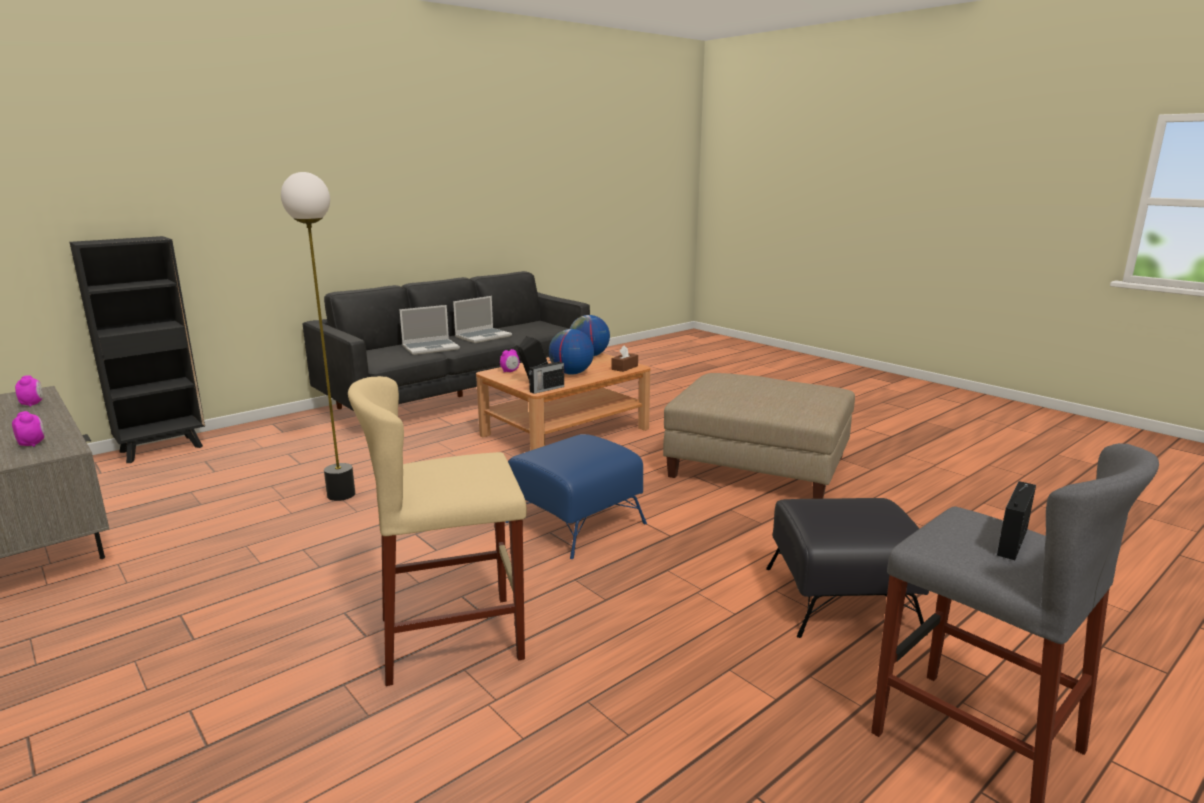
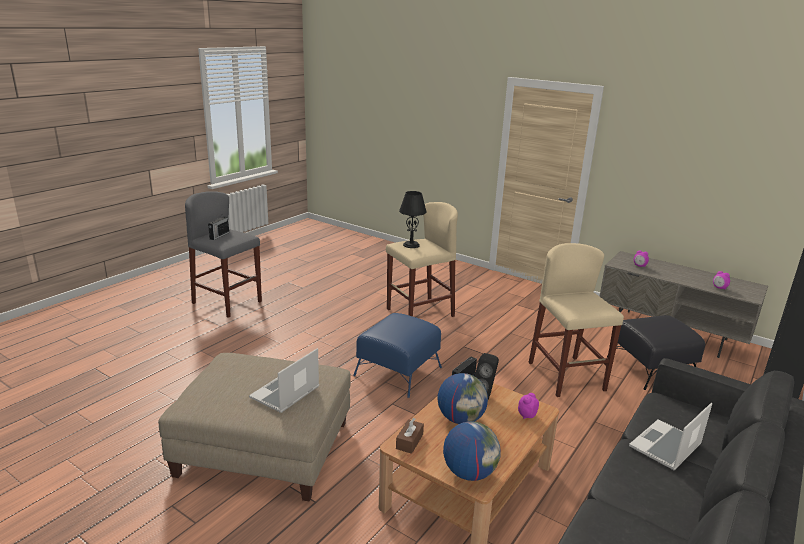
camera: 165 degrees right, 5 degrees up
floor lamp [281,172,355,501] -> beige stool [529,243,624,397]
laptop [453,296,512,343] -> laptop moved to [249,348,319,413]
black ottoman [766,498,929,638] -> black ottoman moved to [607,315,705,390]
none -> black table lamp [399,191,426,248]

